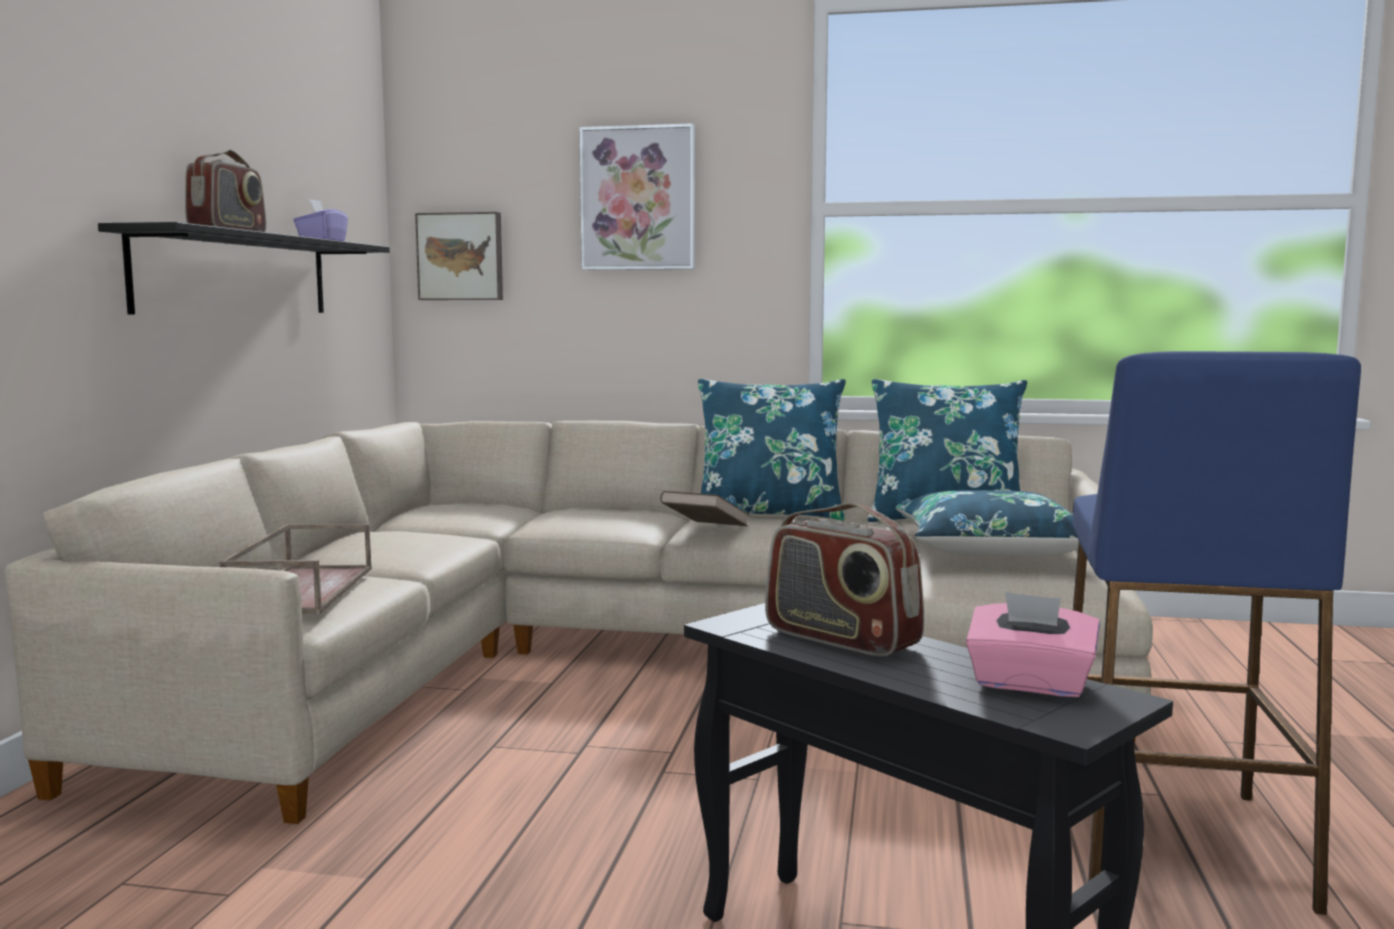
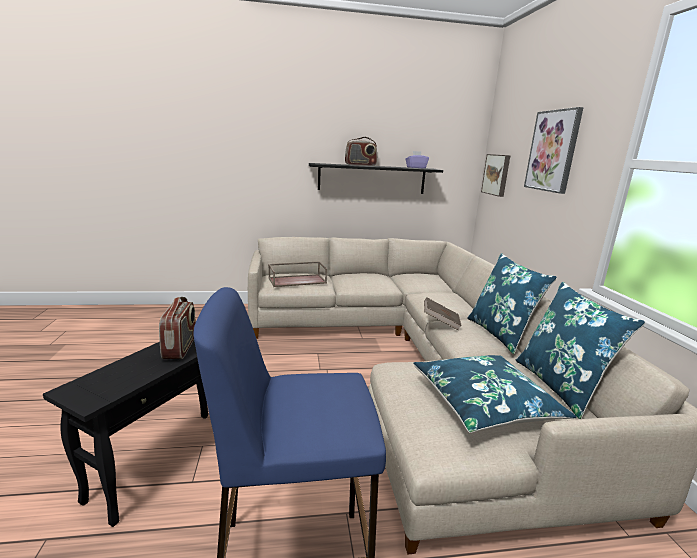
camera: 70 degrees right, 10 degrees up
radio [765,503,924,657] -> radio turned 150 degrees clockwise [159,297,196,359]
pink tissue box [966,591,1100,697] -> none

